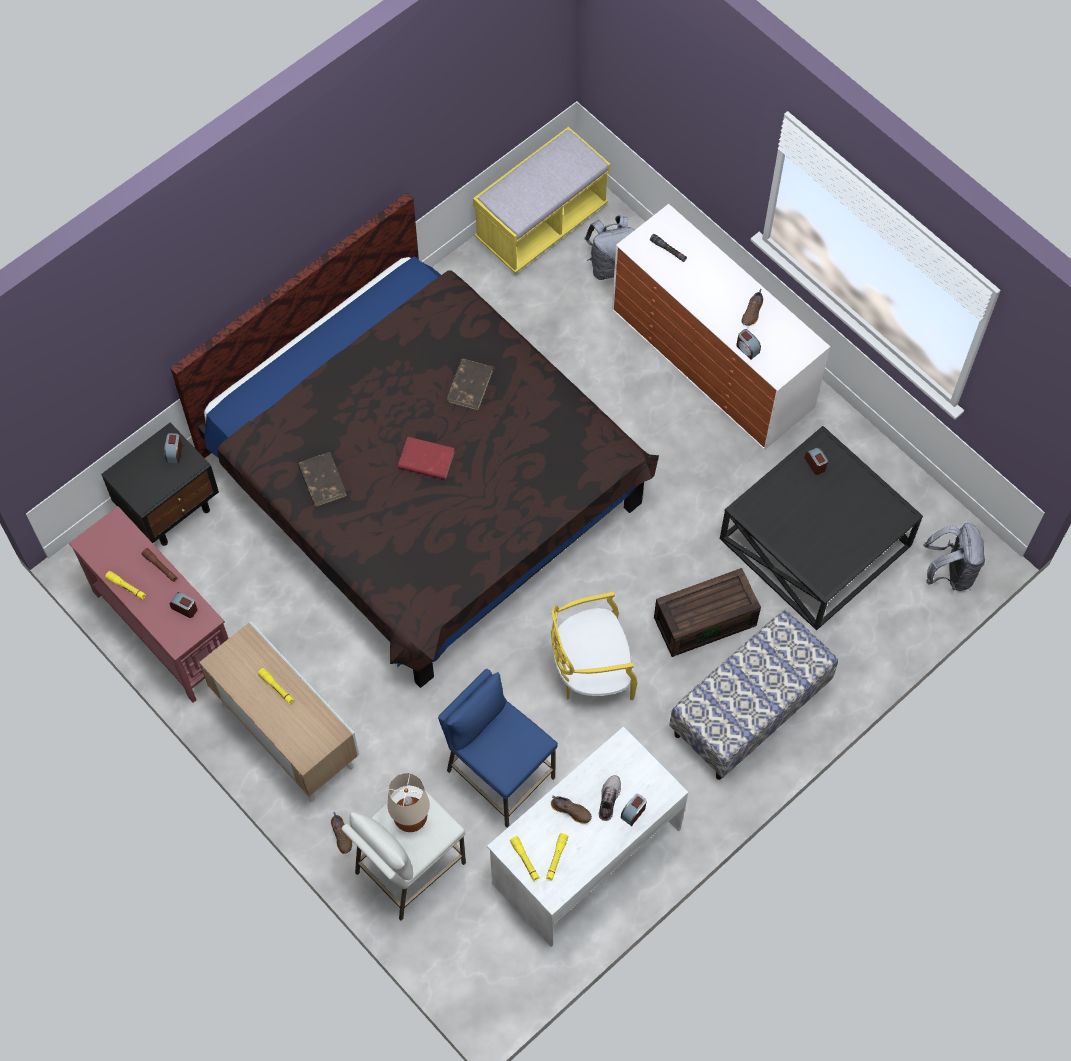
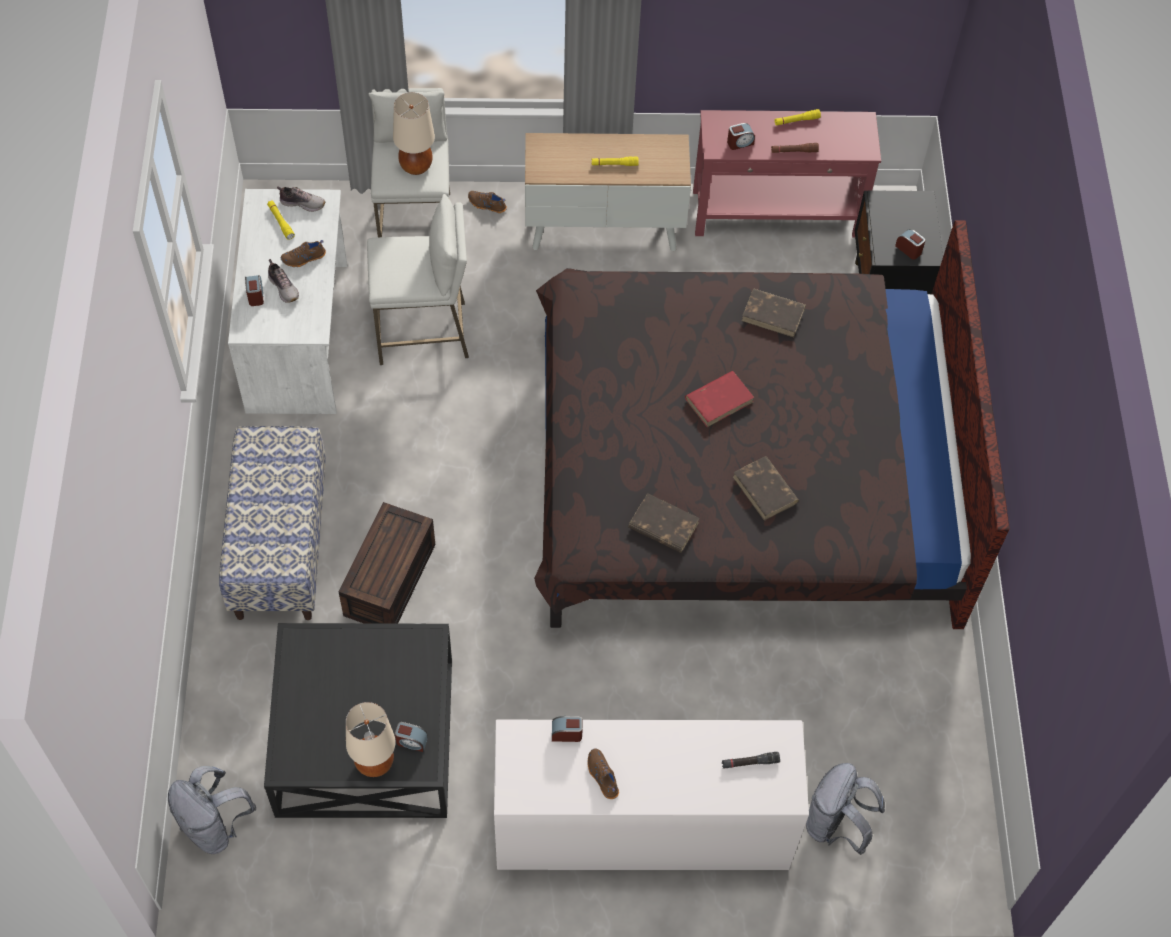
camera: 130 degrees right, 5 degrees down
blue stool [438,669,558,828] -> white stool [367,194,469,365]
yellow bench [473,127,610,274] -> none
yellow flashlight [510,836,540,881] -> shoe [277,186,325,212]
yellow chair [551,592,638,700] -> none
none -> beige table lamp [346,702,396,777]
none -> brown book [628,493,700,553]

